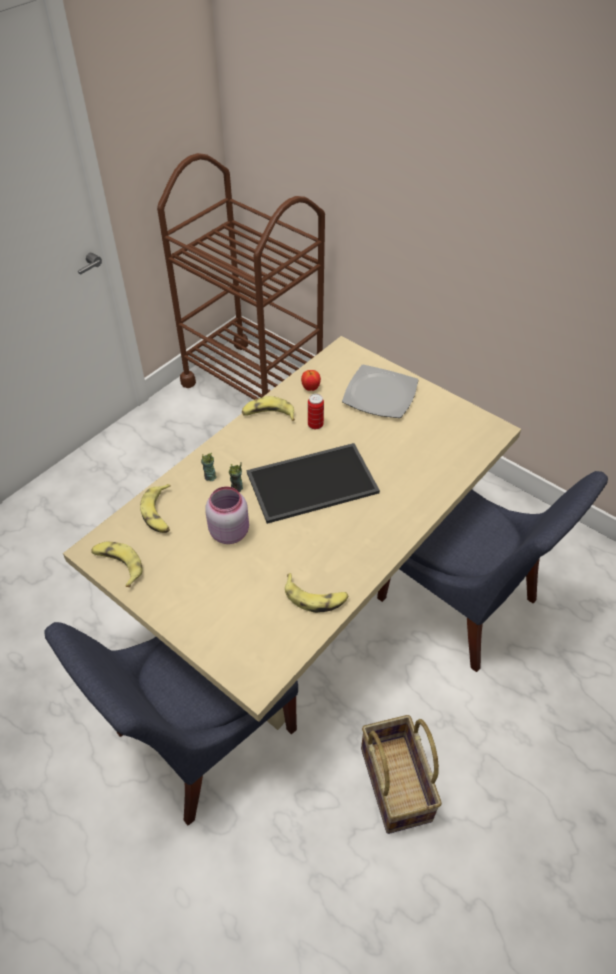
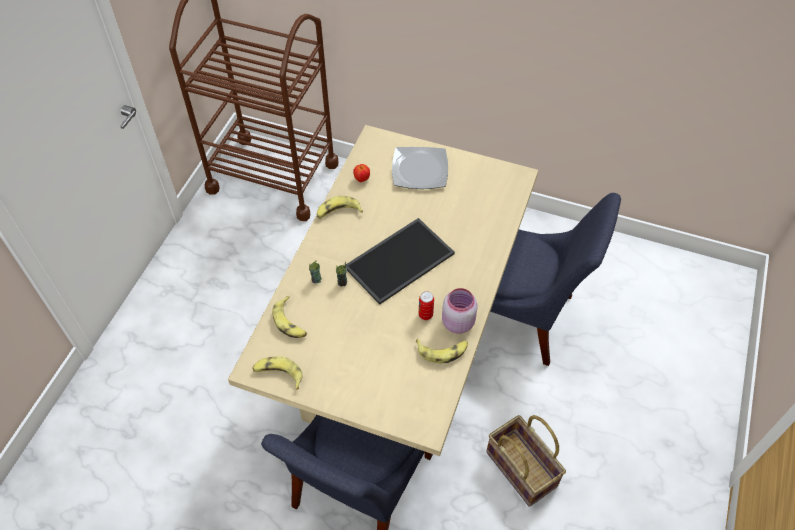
camera: 20 degrees left, 5 degrees up
pink jar [205,486,249,544] -> pink jar moved to [442,288,477,334]
can [308,394,324,429] -> can moved to [419,291,434,320]

